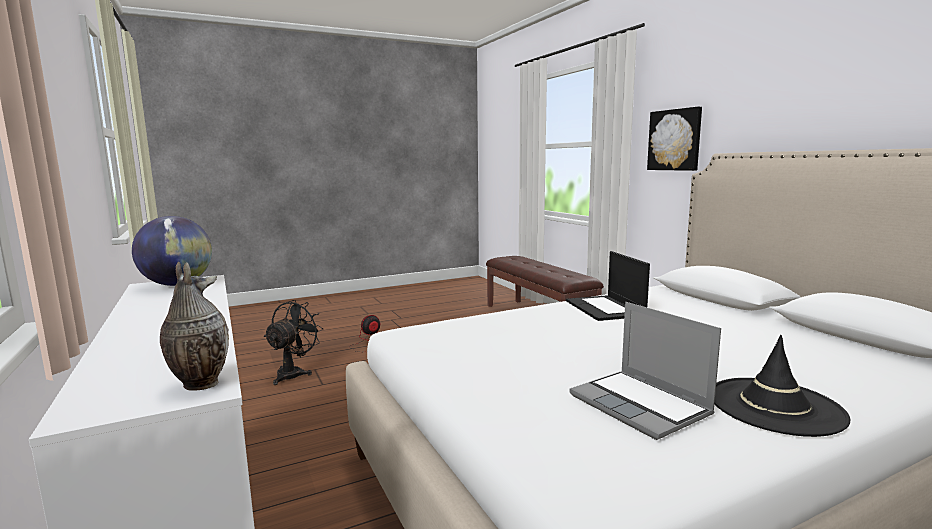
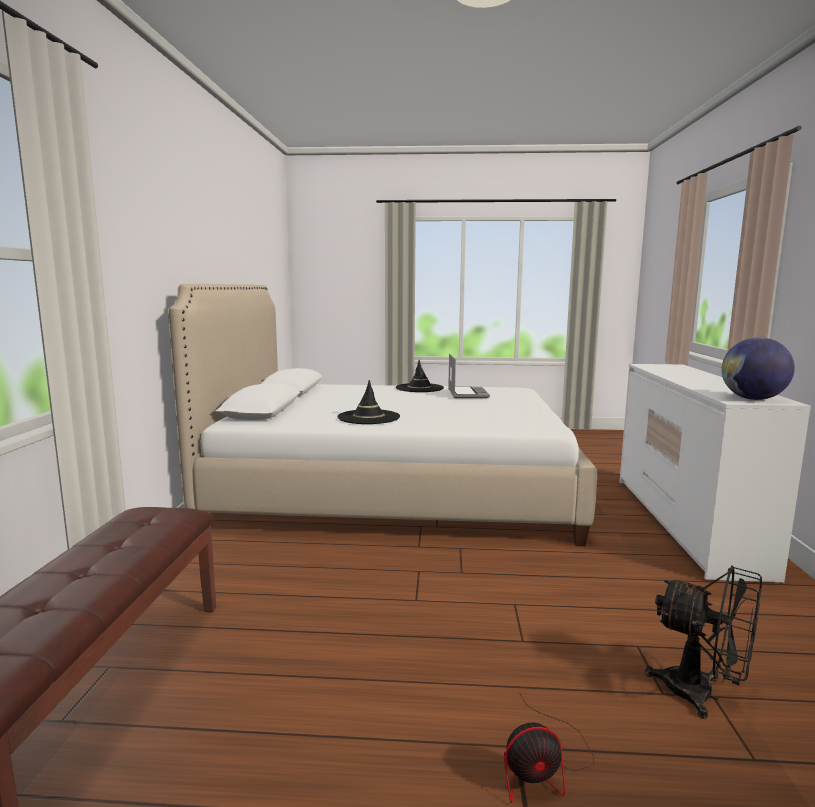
camera: 150 degrees left, 0 degrees up
vase [160,262,229,391] -> none
black fan [263,300,323,385] -> black fan turned 105 degrees counterclockwise [645,566,762,719]
laptop [566,251,650,321] -> black hat [337,380,400,424]
picture [647,107,702,171] -> none

